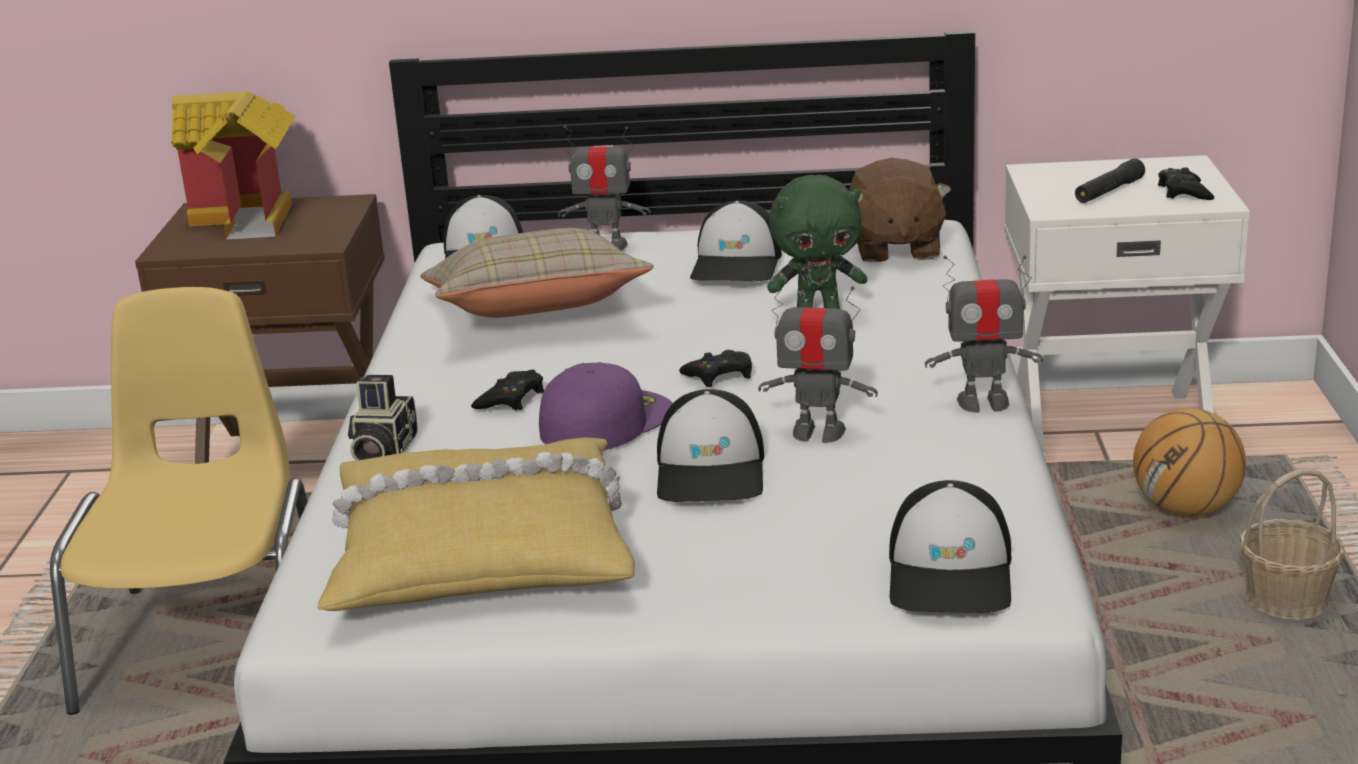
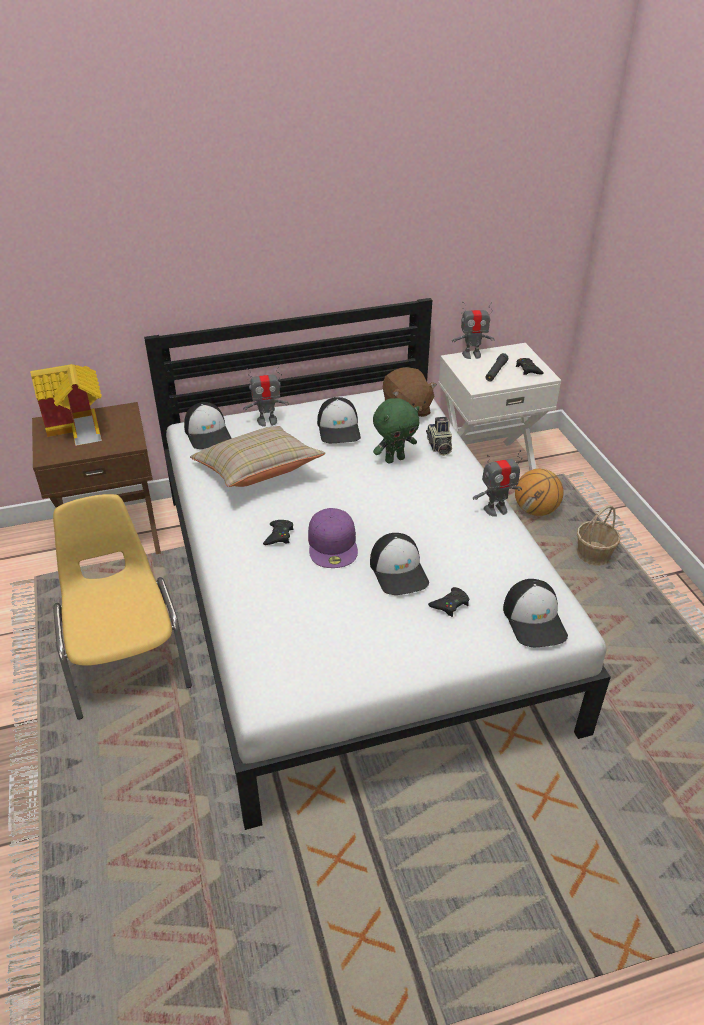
camera: 20 degrees left, 15 degrees up
yellow pillow [318,437,635,611] -> none
camera [348,375,418,461] -> camera moved to [426,417,452,456]
purple cap [539,362,673,450] -> purple cap turned 150 degrees clockwise [308,508,358,568]
black game controller [679,350,752,387] -> black game controller moved to [428,587,469,617]
toy robot [758,280,878,443] -> toy robot moved to [452,302,495,359]

